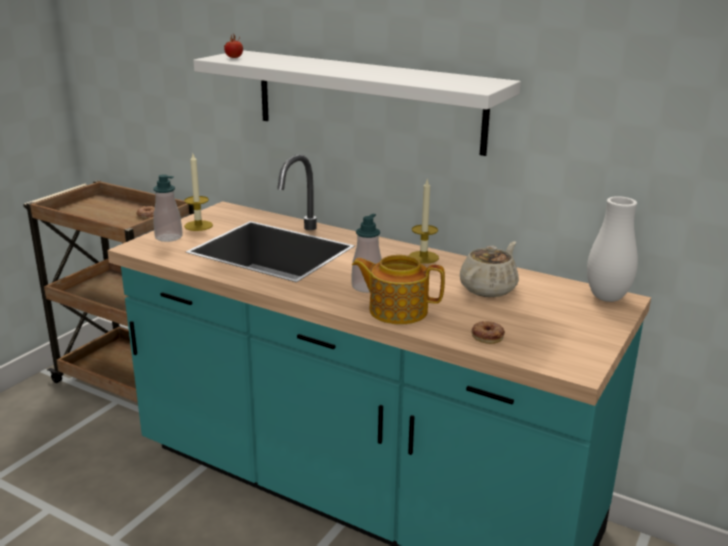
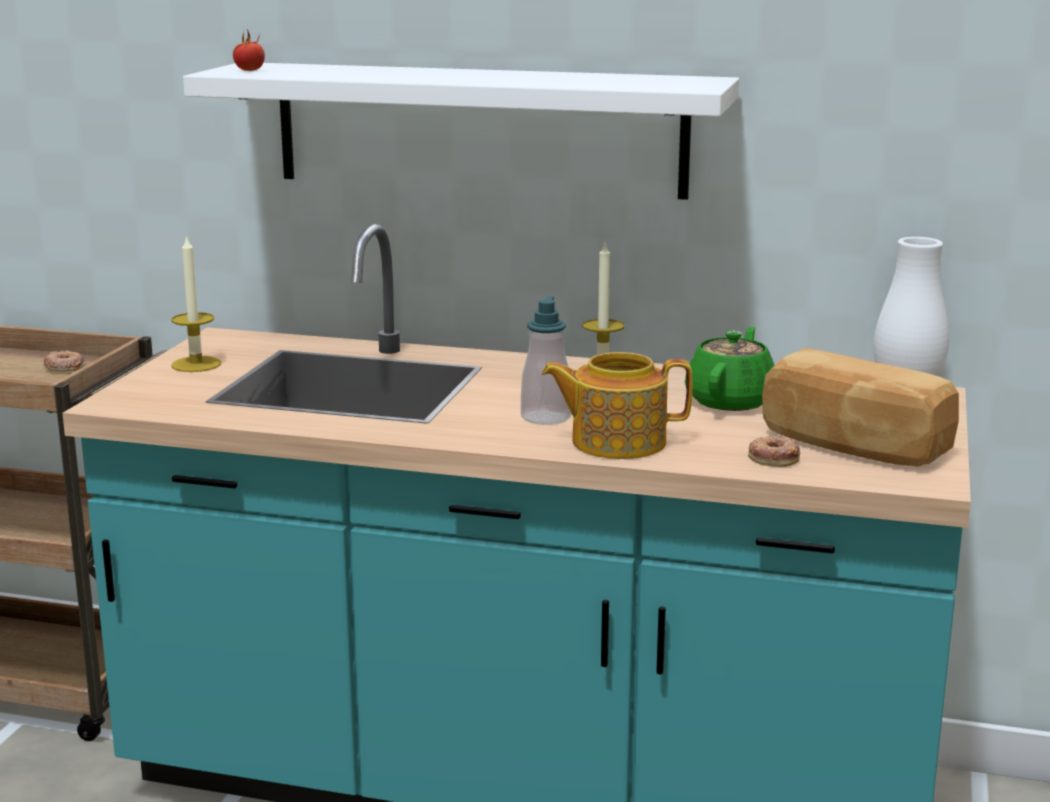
camera: 15 degrees left, 5 degrees down
soap dispenser [153,174,183,242] -> none
beige teapot [460,241,519,297] -> green teapot [685,326,775,411]
none -> bread [762,348,959,467]

